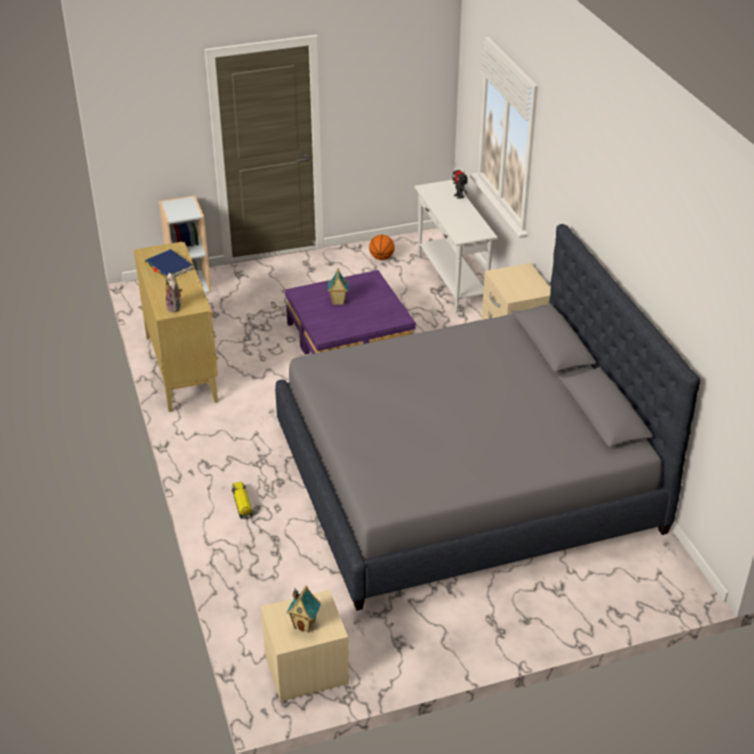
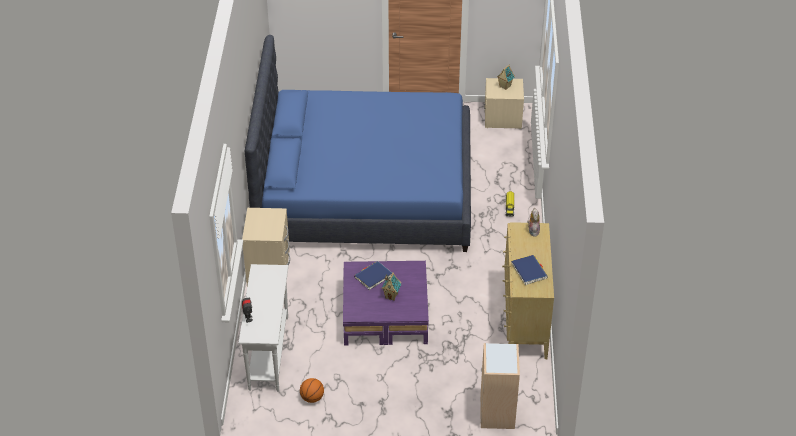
camera: 160 degrees left, 5 degrees up
grey bed [275,224,700,611] -> blue bed [245,35,471,252]
none -> blue book [354,261,392,290]

